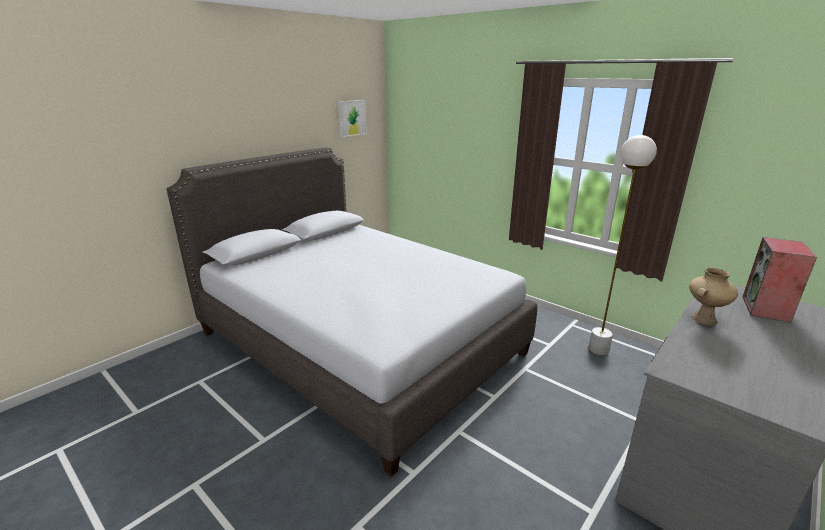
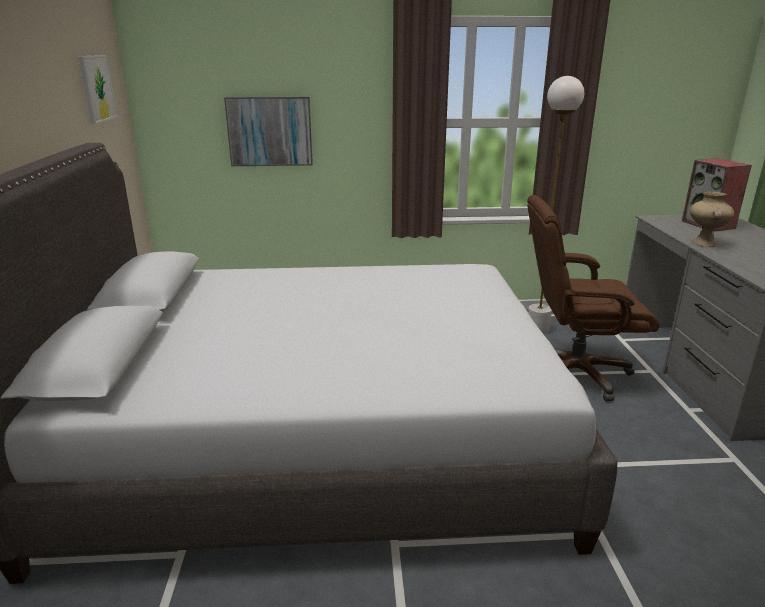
camera: 45 degrees left, 0 degrees up
none -> picture [224,97,313,166]
none -> brown office chair [527,195,659,402]

